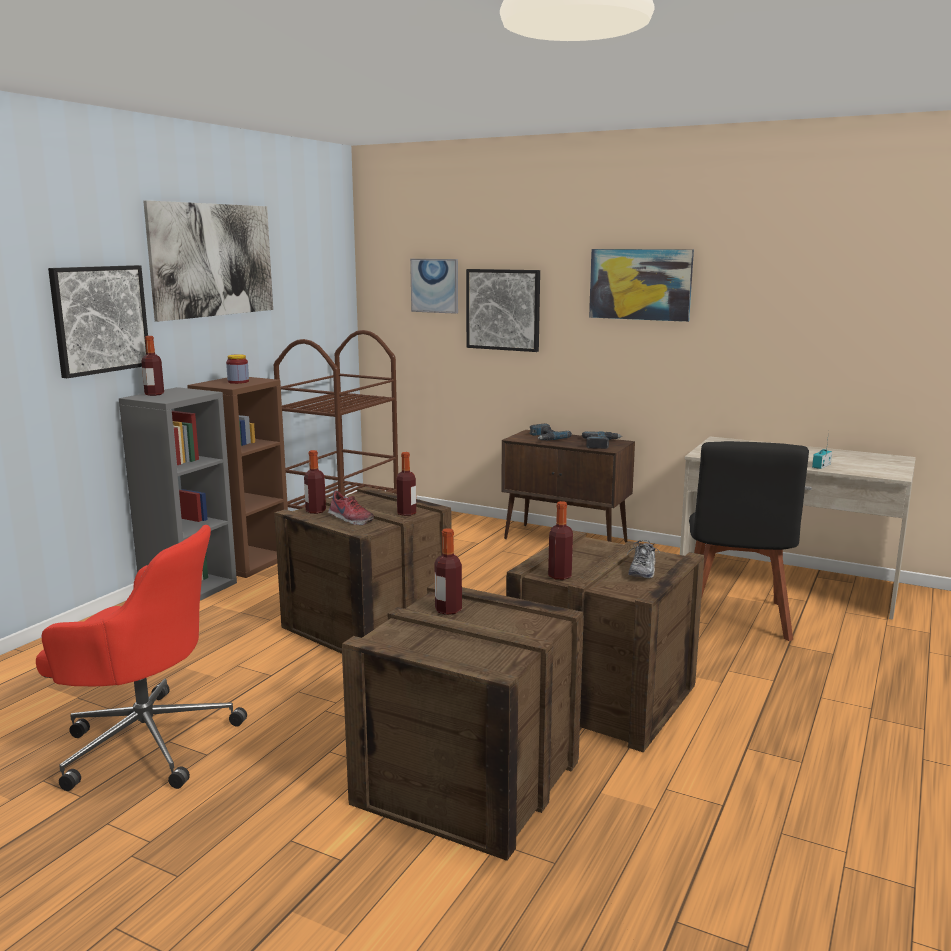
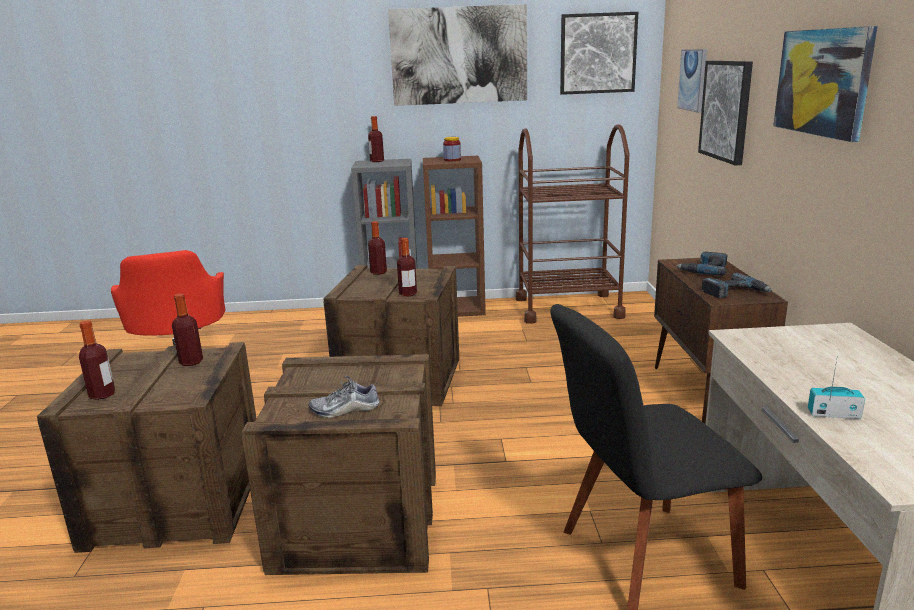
camera: 60 degrees right, 5 degrees up
picture [48,265,148,378] -> picture moved to [560,12,638,95]
shoe [328,491,374,525] -> none
bottle [548,501,573,580] -> bottle moved to [79,320,115,400]

